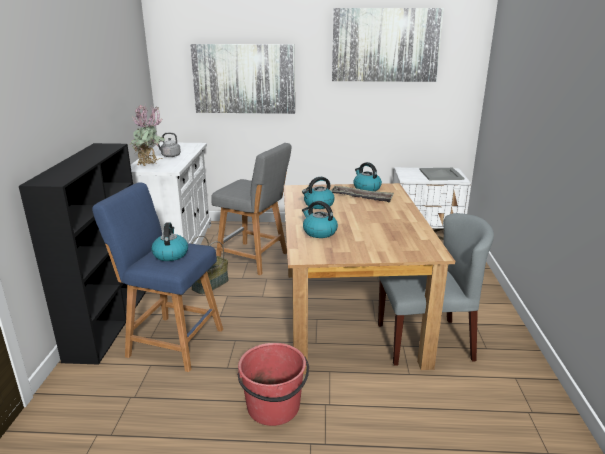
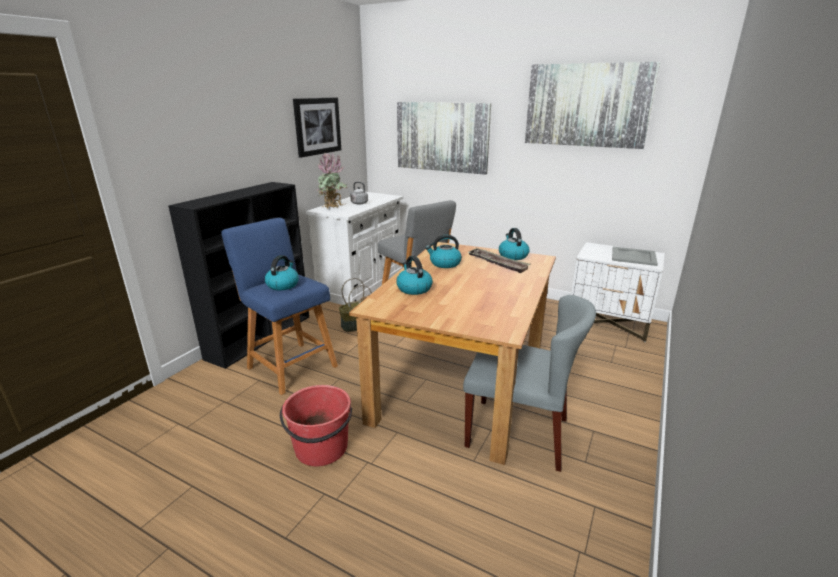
camera: 25 degrees right, 0 degrees up
none -> picture [293,97,341,158]

